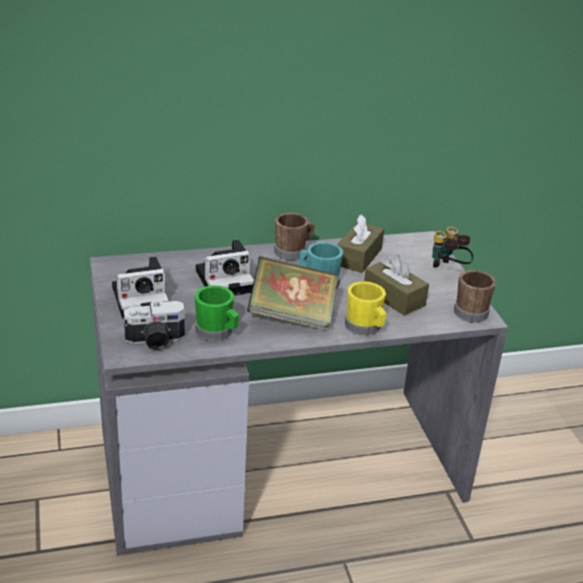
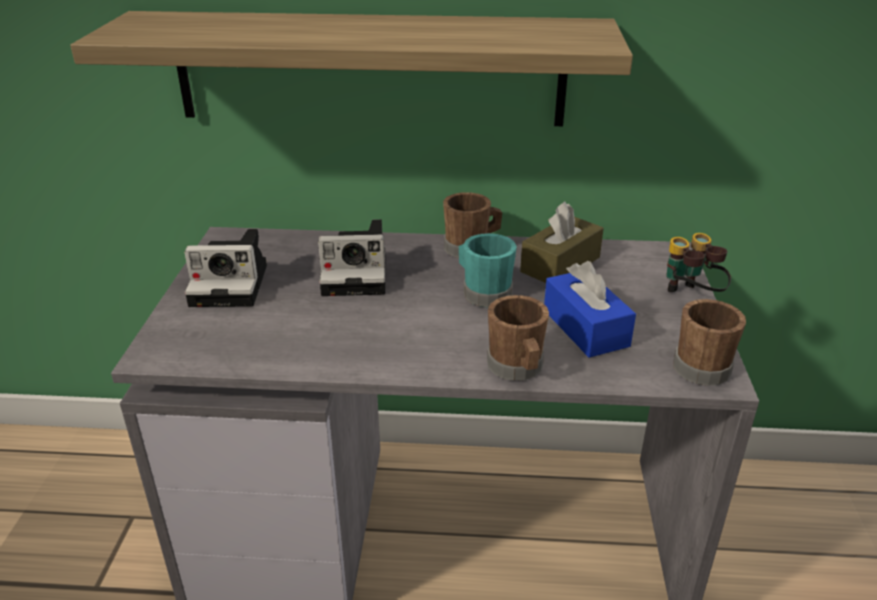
camera: 20 degrees right, 0 degrees up
camera [124,301,185,351] -> none
green mug [195,285,239,341] -> none
book [247,256,338,331] -> none
yellow mug [345,281,386,336] -> brown mug [487,295,549,381]
brown tissue box [364,254,429,316] -> blue tissue box [544,261,636,358]
none -> shelf [70,11,633,126]

